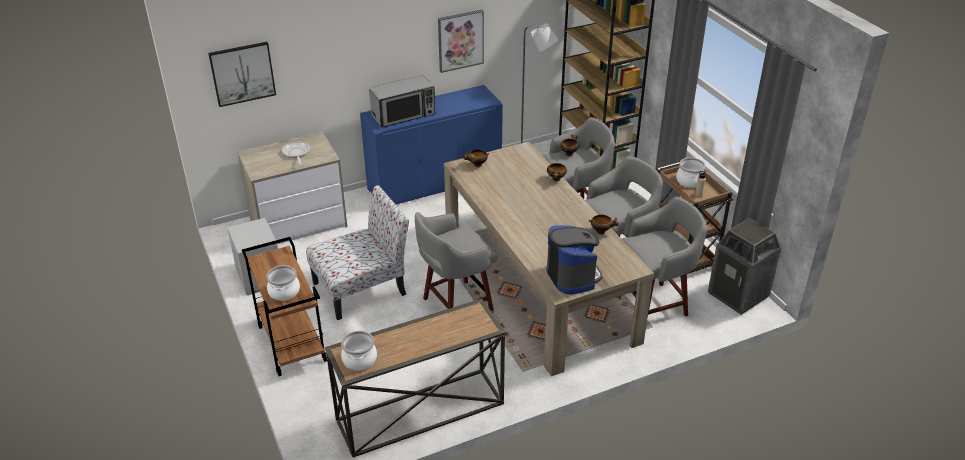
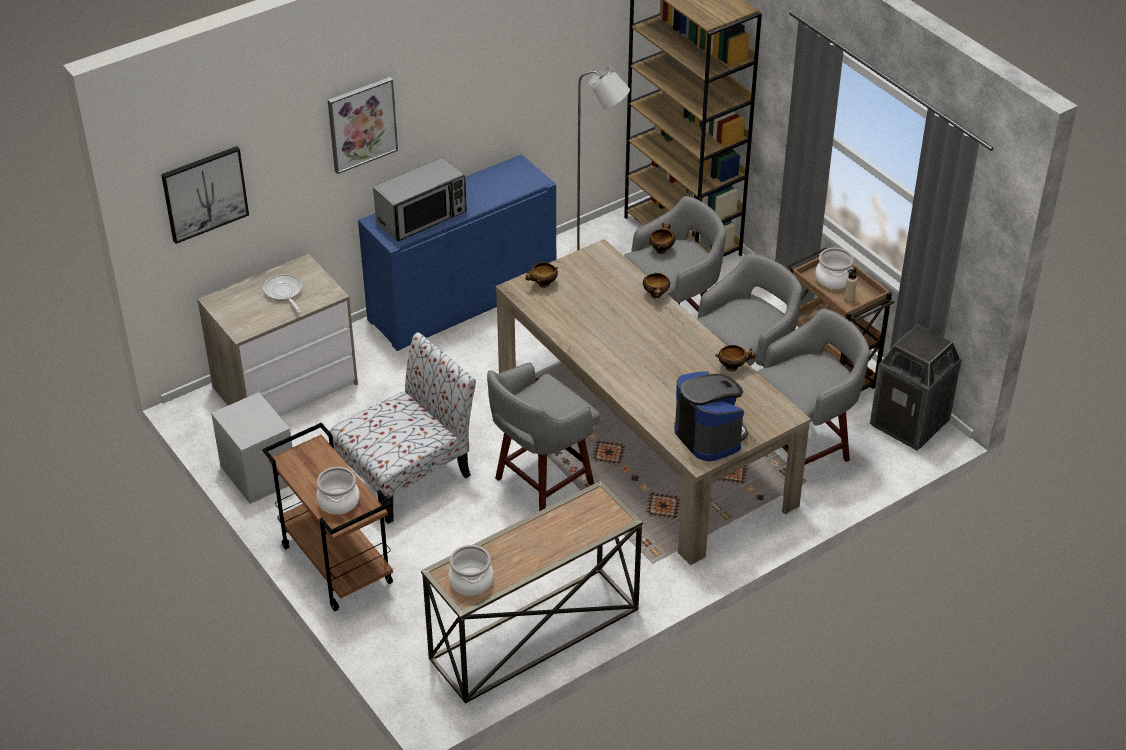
camera: 10 degrees left, 5 degrees up
picture [438,10,484,73] -> picture moved to [328,77,398,174]

